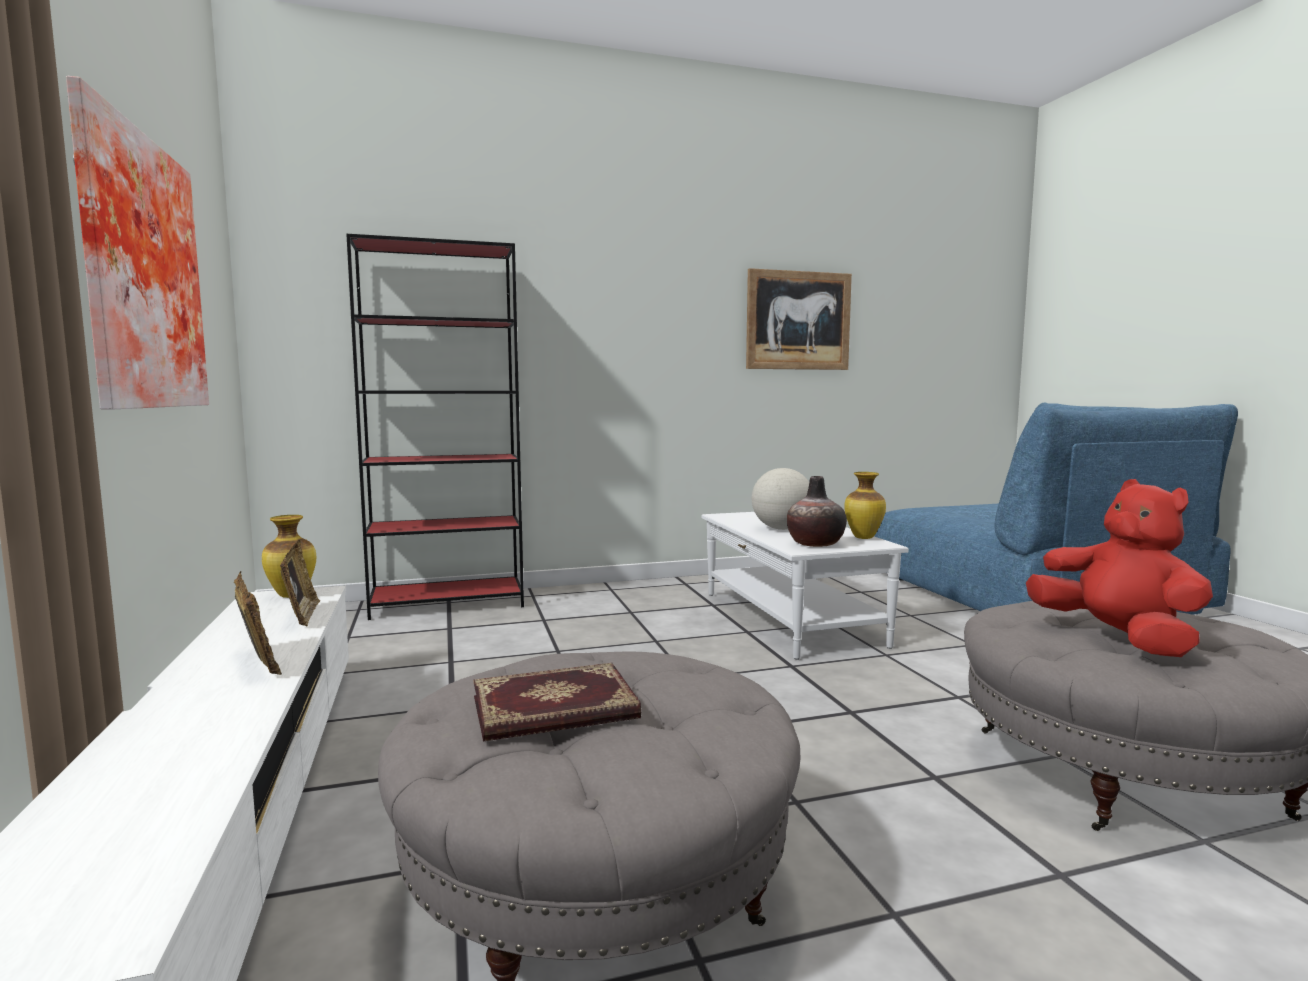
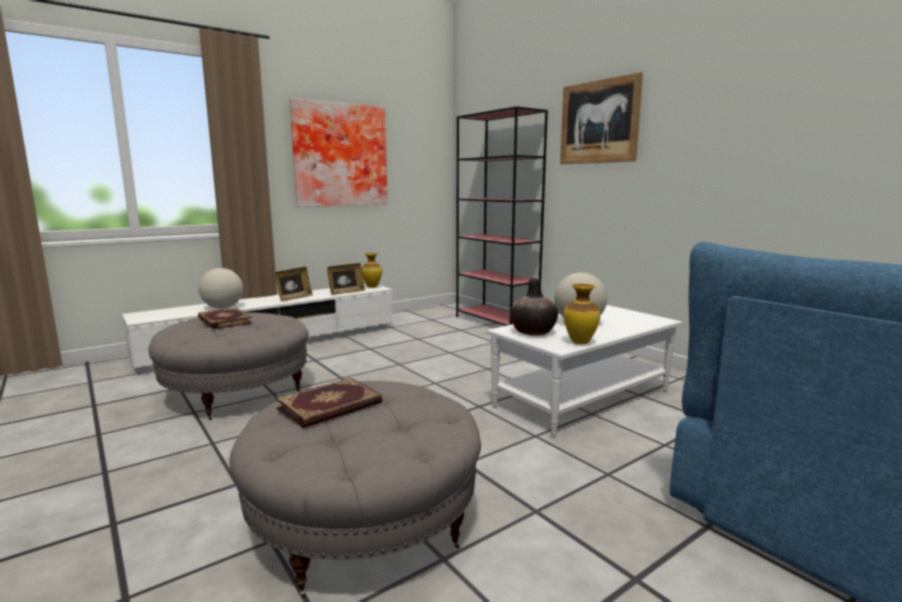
camera: 70 degrees right, 5 degrees up
picture [746,268,852,370] -> picture moved to [560,72,643,164]
red plush toy [1026,479,1213,657] -> book [275,378,382,428]
none -> globe [198,268,243,309]

